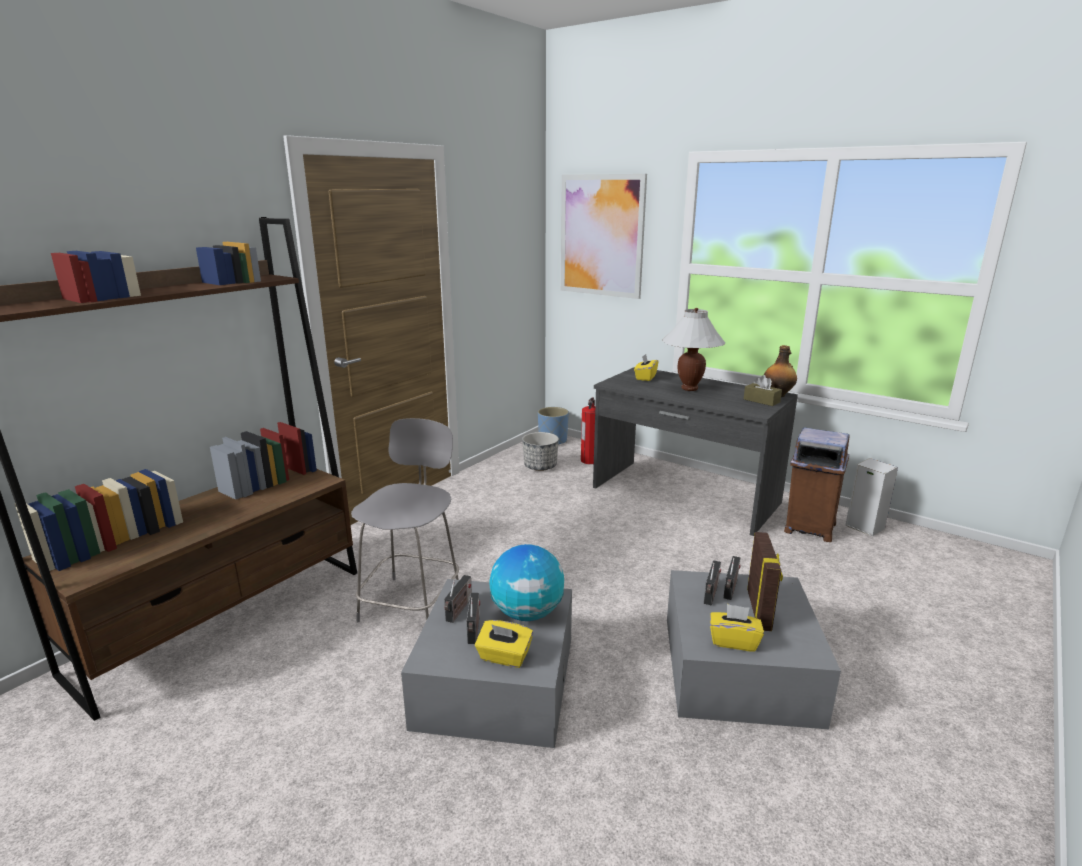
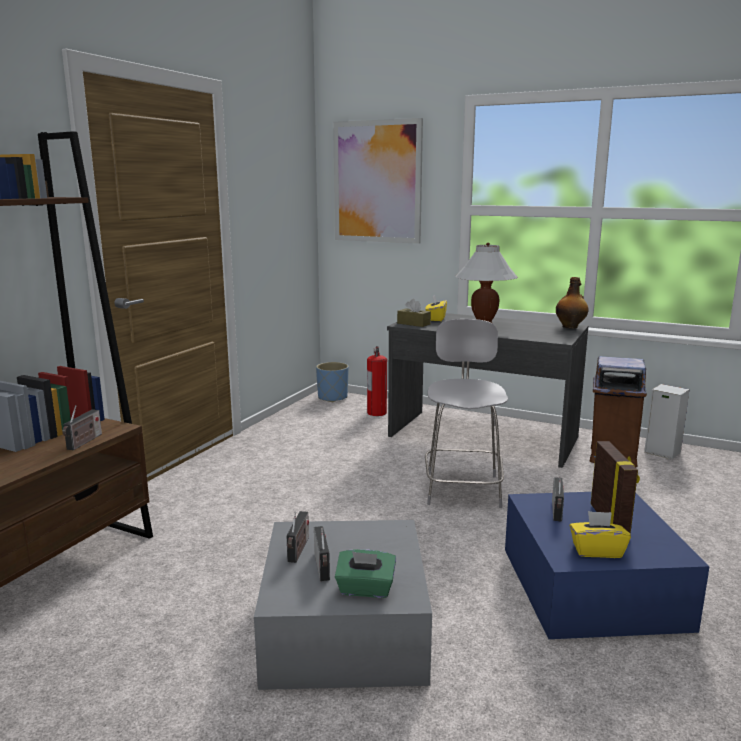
camera: 10 degrees left, 5 degrees down
grey chair [351,418,459,622] -> grey chair moved to [425,319,508,508]
yellow tissue box [475,620,533,668] -> green tissue box [335,549,396,598]
globe [489,544,564,621] -> none
planter [522,432,559,471] -> none
grey storage box [667,570,841,729] -> blue storage box [505,492,710,639]
radio [723,556,741,600] -> radio moved to [63,405,102,450]
brown tissue box [744,375,782,406] -> brown tissue box moved to [397,299,431,327]

